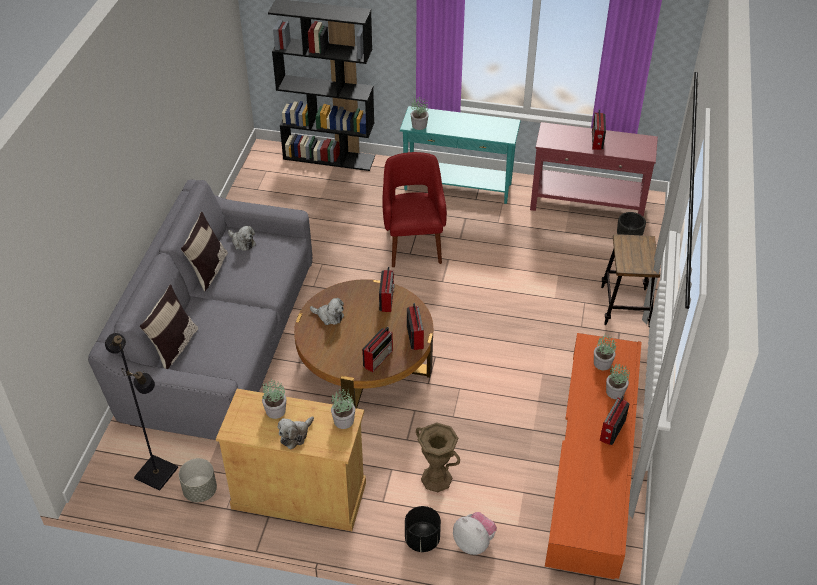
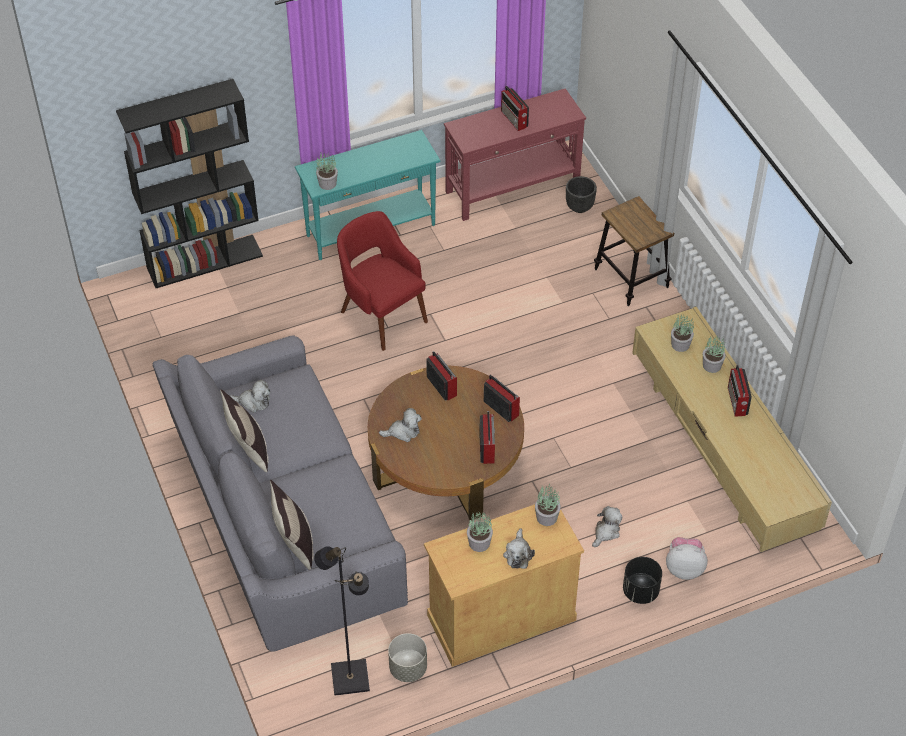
camera: 35 degrees left, 5 degrees up
brown vase [416,422,460,492] -> plush toy [592,506,622,547]
orange tv stand [545,333,642,579] -> beige tv stand [632,306,832,552]

